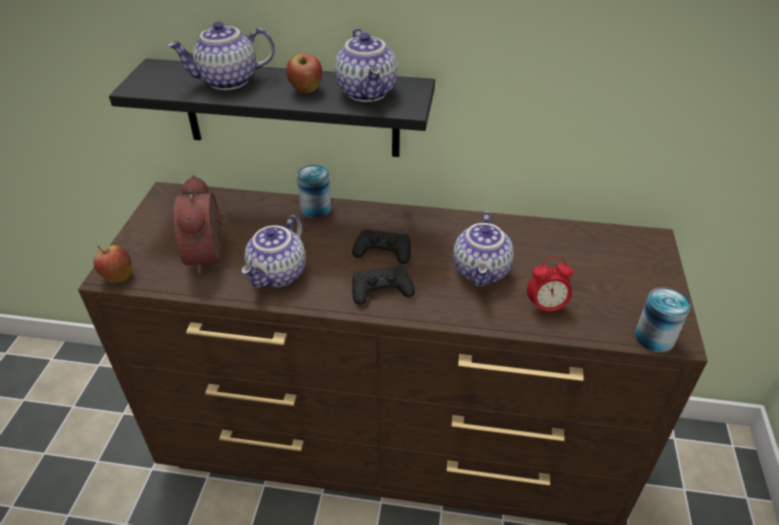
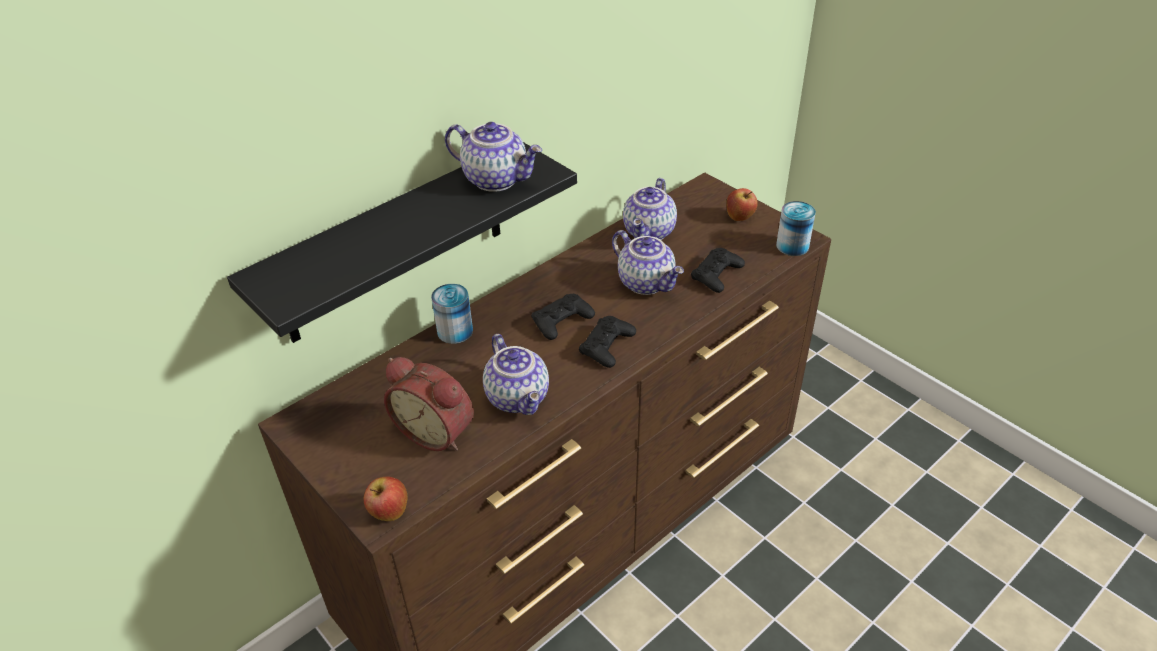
camera: 50 degrees left, 0 degrees up
teapot [167,22,275,90] -> teapot moved to [623,178,677,240]
apple [286,53,322,93] -> apple moved to [726,188,758,221]
alarm clock [527,256,573,315] -> black game controller [691,248,745,293]

